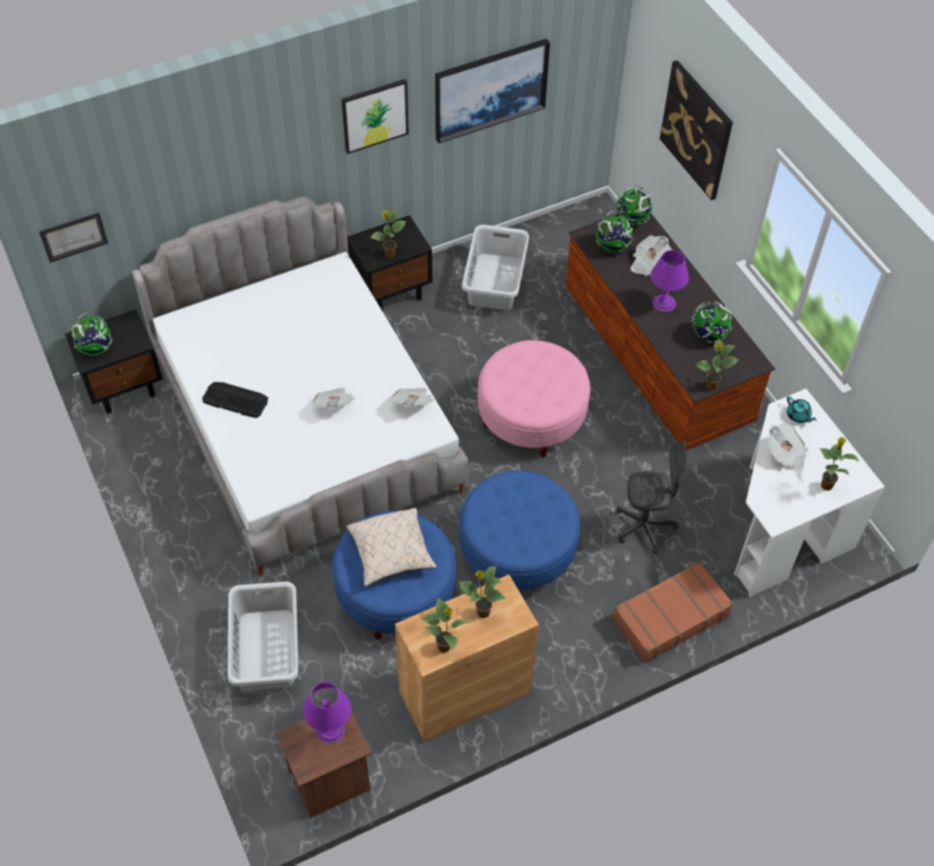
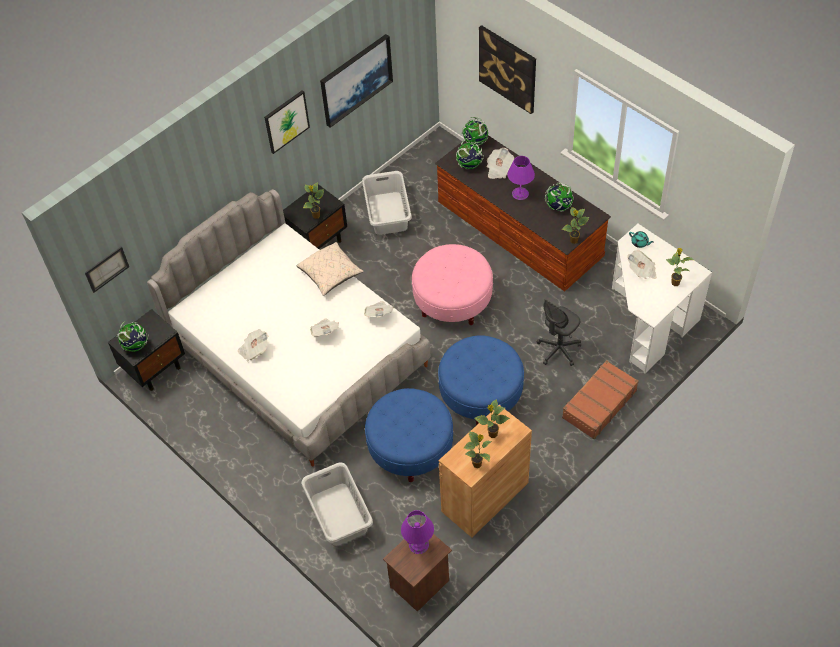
camera: 15 degrees left, 0 degrees up
keyboard [202,382,268,418] -> newspaper [238,329,269,362]
beige pillow [346,508,437,586] -> beige pillow moved to [296,242,364,296]
grey office chair [616,440,687,554] -> grey office chair turned 150 degrees clockwise [537,299,581,366]

